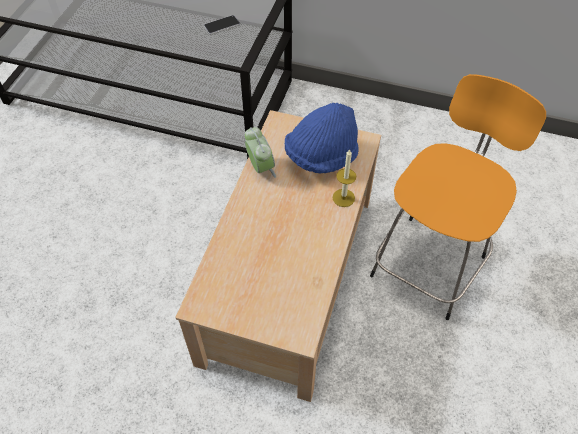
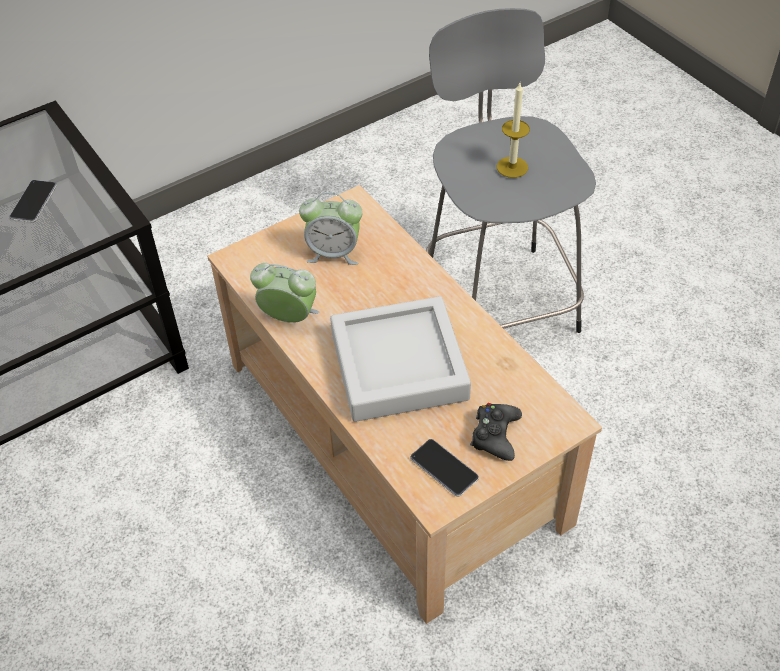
camera: 50 degrees left, 5 degrees down
blue hat [285,103,359,174] -> alarm clock [299,192,363,265]
candle [333,149,356,207] -> candle moved to [497,83,530,178]
orange stool [370,74,546,320] -> grey stool [426,8,596,333]
none -> grey tray [330,296,471,422]
none -> phone [410,439,479,497]
none -> black game controller [470,403,522,461]

